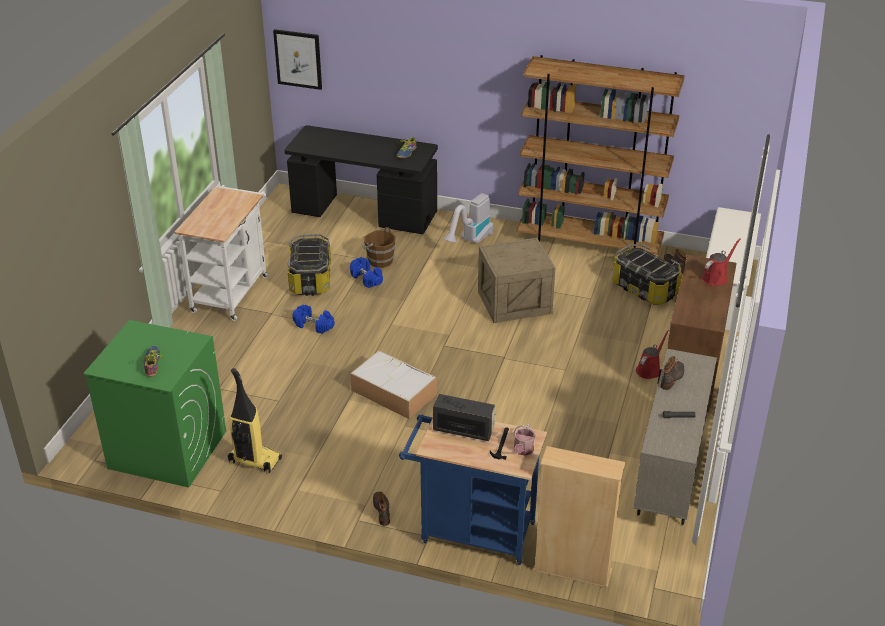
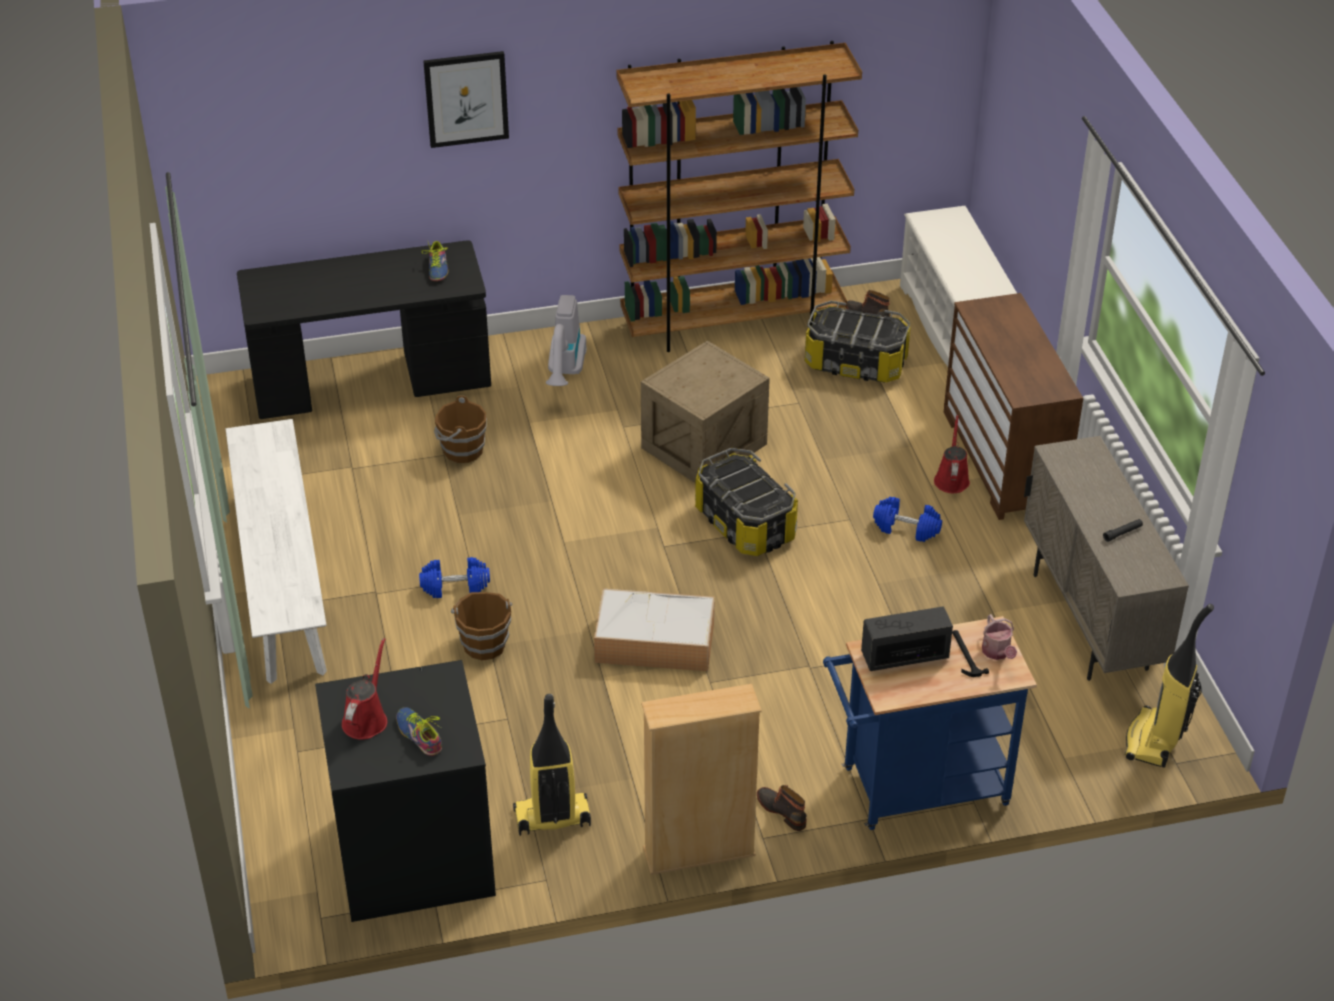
camera: 30 degrees left, 5 degrees up
green washing machine [83,320,226,488] -> black washing machine [315,660,496,922]
white cart [174,185,269,321] -> white bench [226,419,327,684]
picture [273,29,322,90] -> picture moved to [423,51,509,148]
storage box [287,234,331,296] -> storage box moved to [695,448,798,556]
blue dumbbell [350,257,383,288] -> blue dumbbell moved to [873,497,942,542]
beige bookcase [533,446,625,588] -> beige bookcase moved to [641,684,762,875]
boot [660,356,684,390] -> none
red watering can [702,238,741,286] -> red watering can moved to [342,638,387,740]
none -> brown bucket [451,592,512,660]
none -> vacuum cleaner [1125,604,1214,767]

